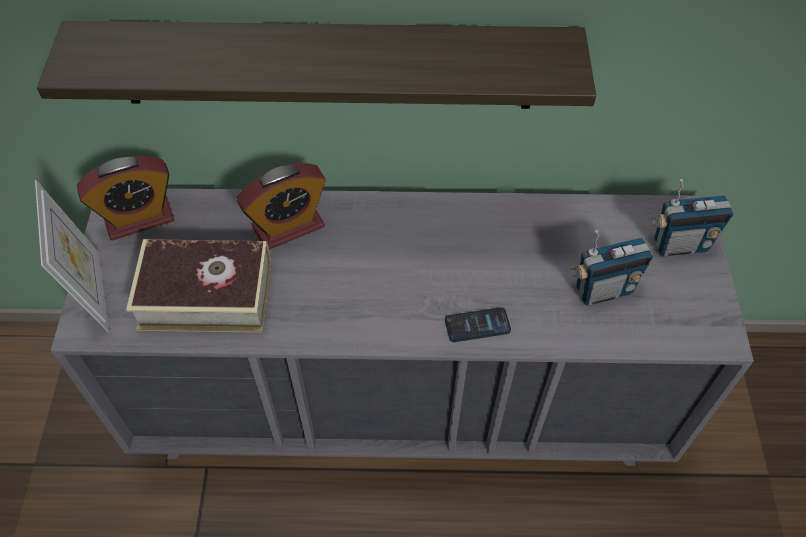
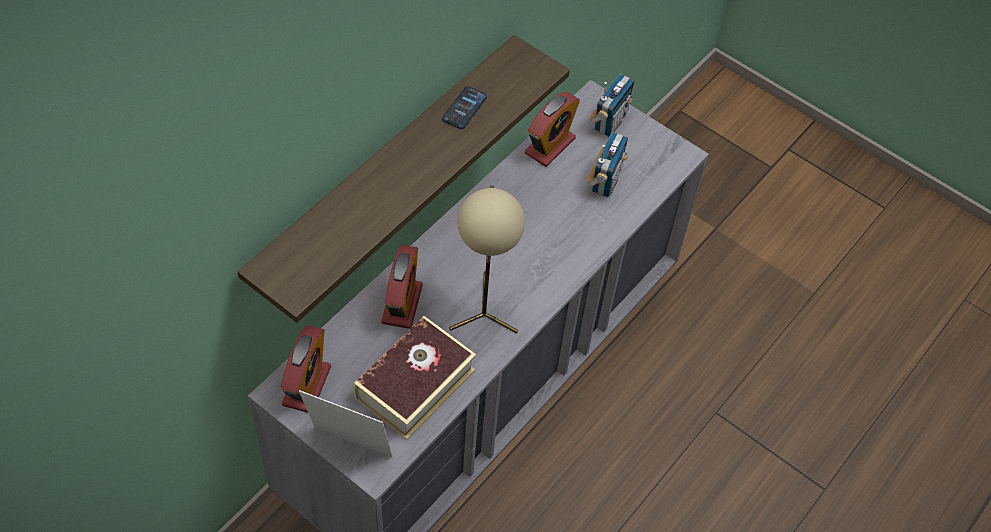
camera: 55 degrees left, 0 degrees up
phone [445,307,511,342] -> phone moved to [442,86,487,129]
none -> beige table lamp [449,185,525,334]
none -> alarm clock [525,92,580,167]

